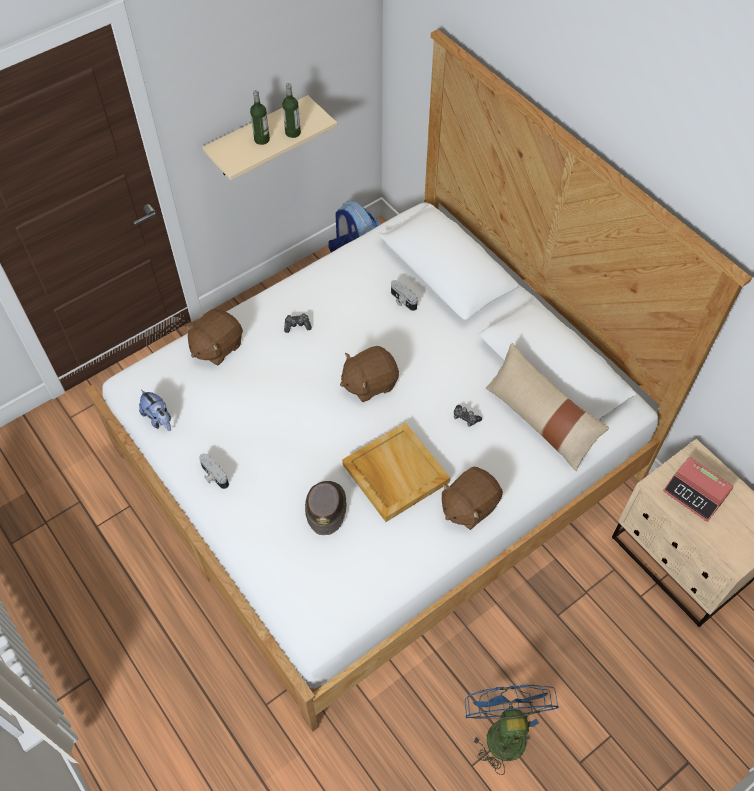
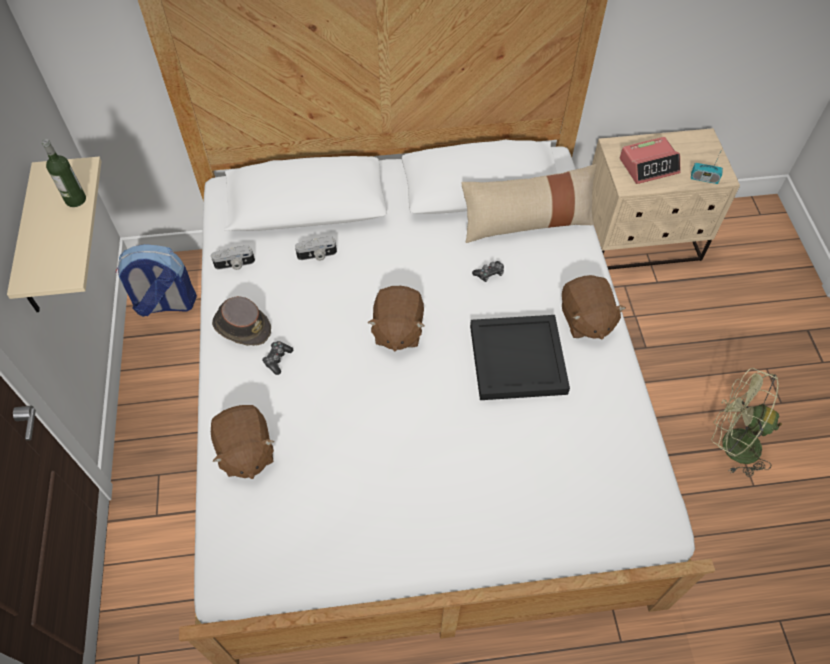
camera: 60 degrees left, 0 degrees up
plush toy [139,389,171,431] -> none
camera [199,454,229,489] -> camera moved to [211,245,255,270]
bottle [250,90,270,145] -> none
brown hat [305,481,346,535] -> brown hat moved to [212,296,271,346]
beige tray [342,422,450,522] -> black tray [470,315,570,400]
blue fan [465,685,559,775] -> green fan [711,368,782,477]
none -> radio [691,147,723,184]

